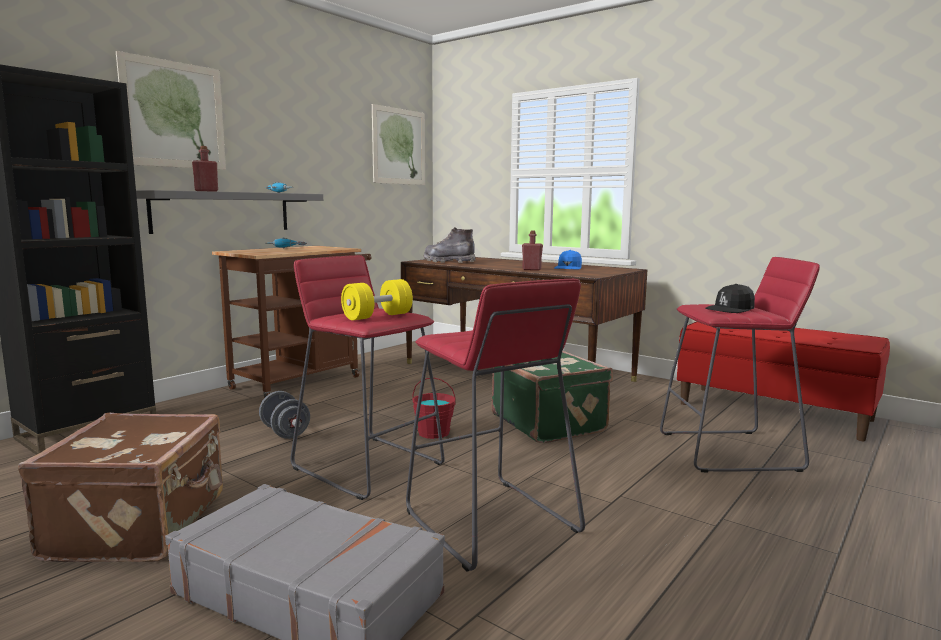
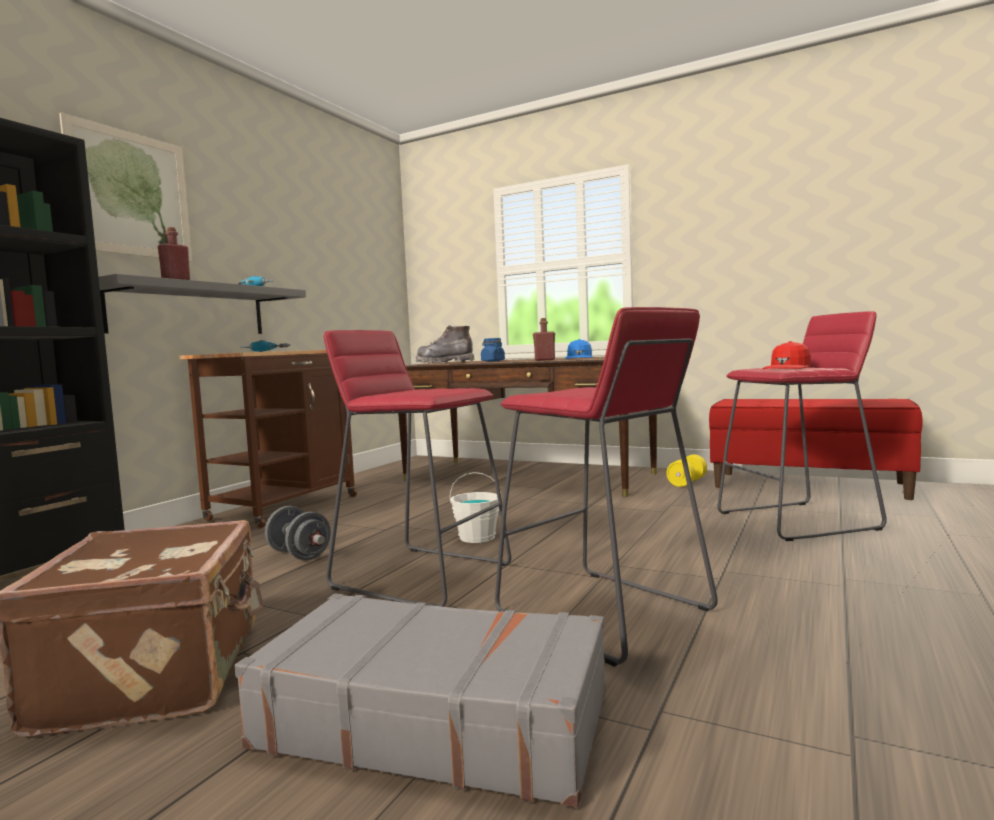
camera: 10 degrees left, 5 degrees down
yellow dumbbell [341,279,413,320] -> yellow dumbbell moved to [667,454,707,487]
picture [372,104,425,185] -> none
red bucket [412,378,456,439] -> white bucket [450,472,501,543]
green suitcase [491,350,613,443] -> none
black cap [705,284,755,313] -> red cap [763,341,811,369]
none -> blue jar [481,338,505,362]

